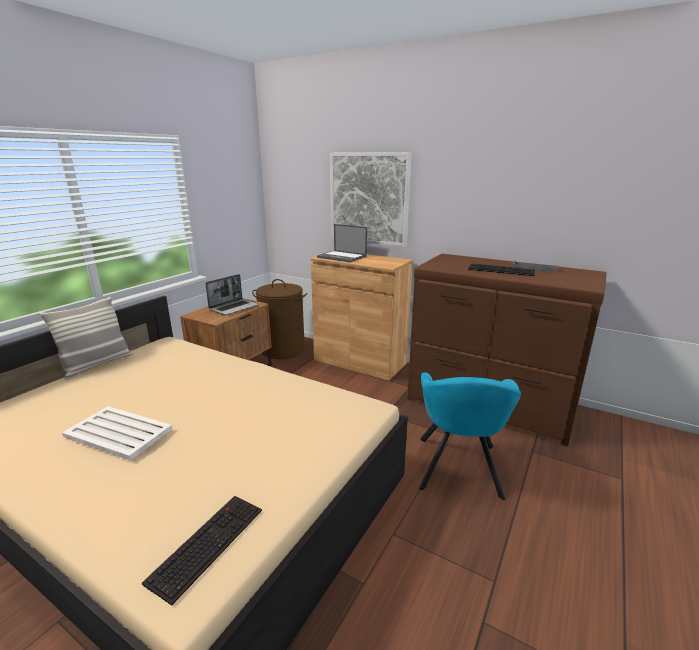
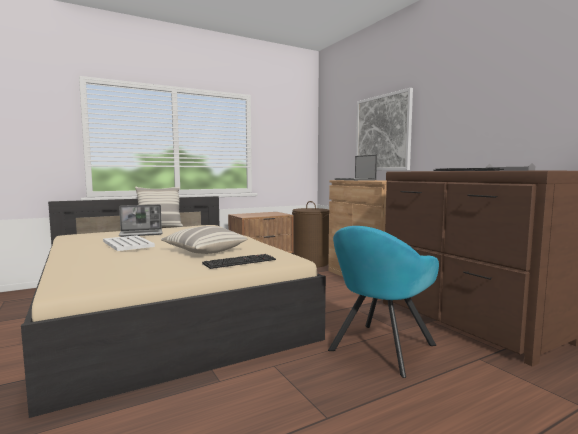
camera: 30 degrees right, 15 degrees down
keyboard [142,496,262,606] -> keyboard moved to [202,254,276,269]
laptop [205,274,259,315] -> laptop moved to [119,205,163,237]
none -> pillow [161,226,247,254]

